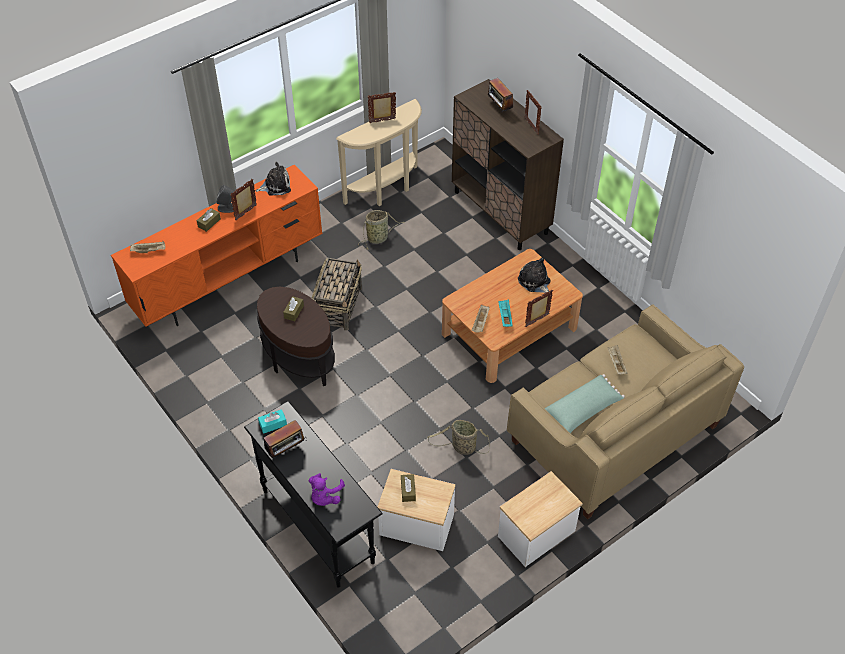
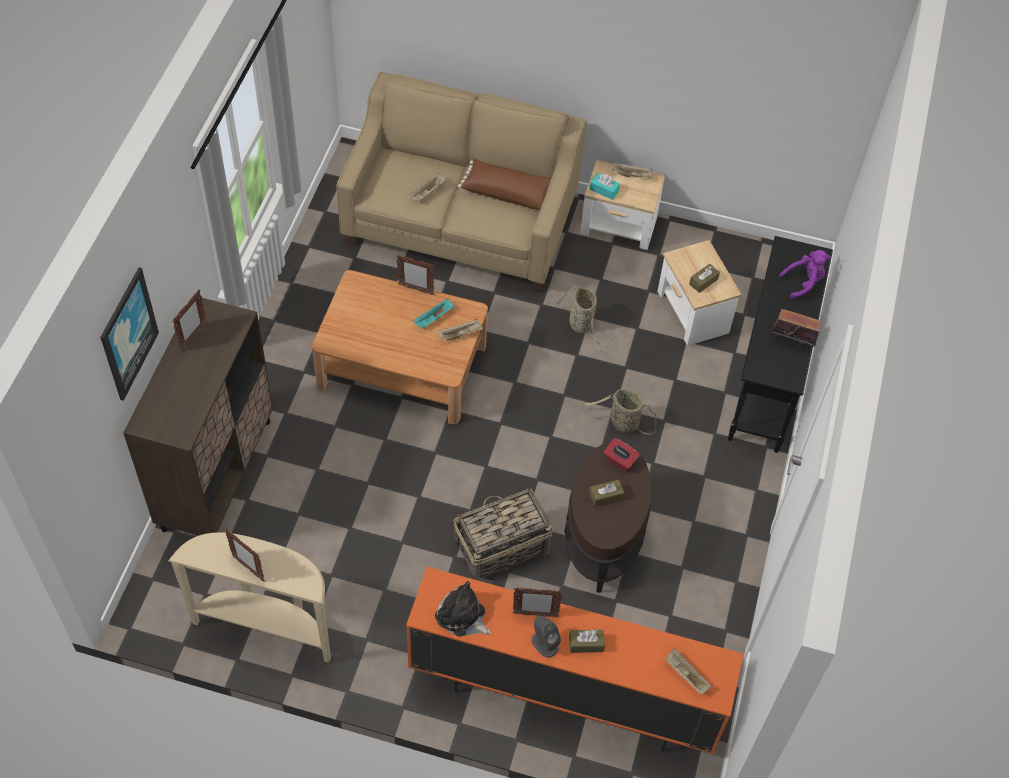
camera: 130 degrees left, 5 degrees up
turquoise tissue box [258,409,287,434] -> turquoise tissue box moved to [590,173,620,200]
basket [358,210,404,250] -> basket moved to [582,389,656,435]
radio [488,78,514,112] -> none
plush toy [518,258,550,293] -> none
green pillow [545,374,625,433] -> brown pillow [458,159,551,210]
none -> picture [100,267,159,401]
none -> red tissue box [604,438,640,471]
none -> beige tray [612,162,653,179]

